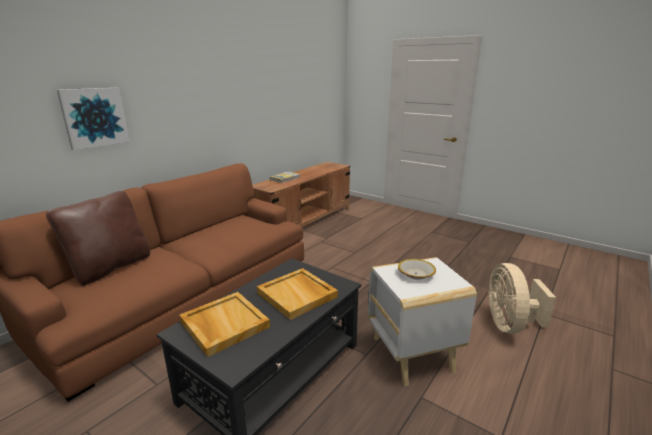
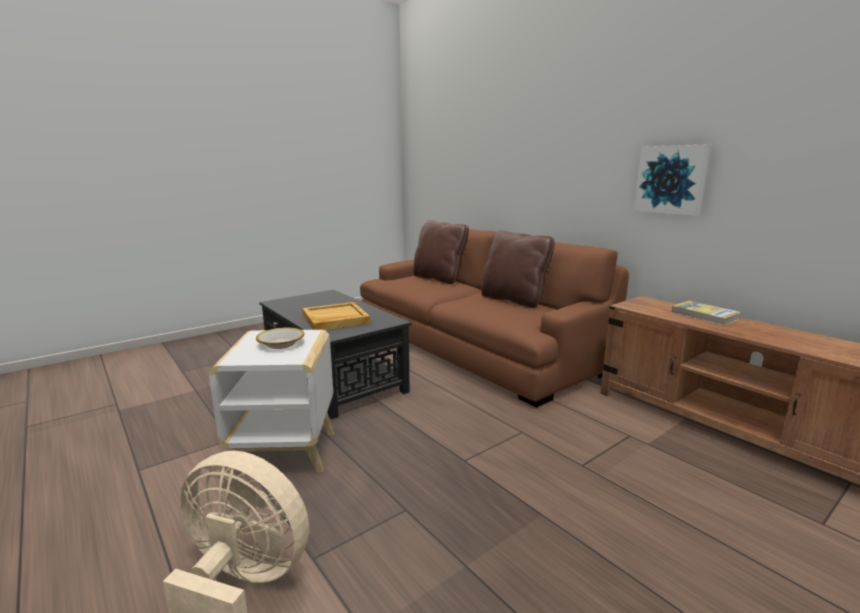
camera: 105 degrees right, 5 degrees down
picture [57,88,130,150] -> picture moved to [634,144,711,216]
beige tray [179,292,270,357] -> none
none -> brown pillow [481,230,555,308]

